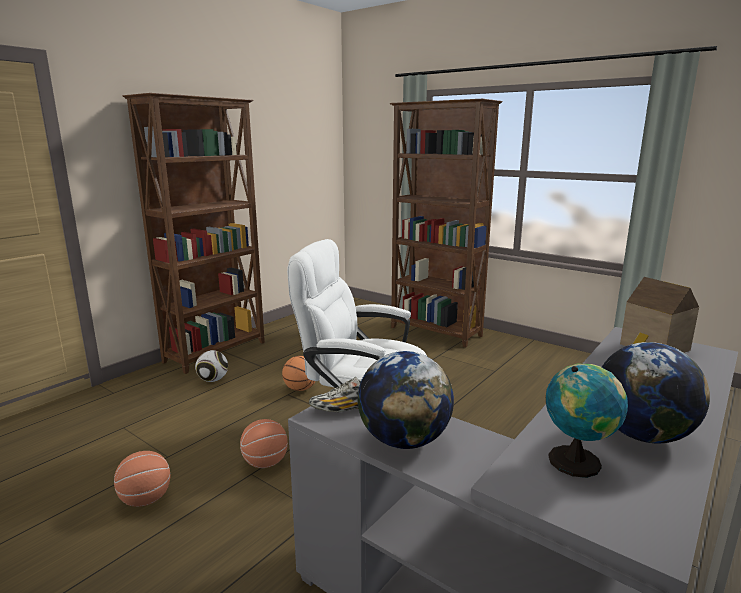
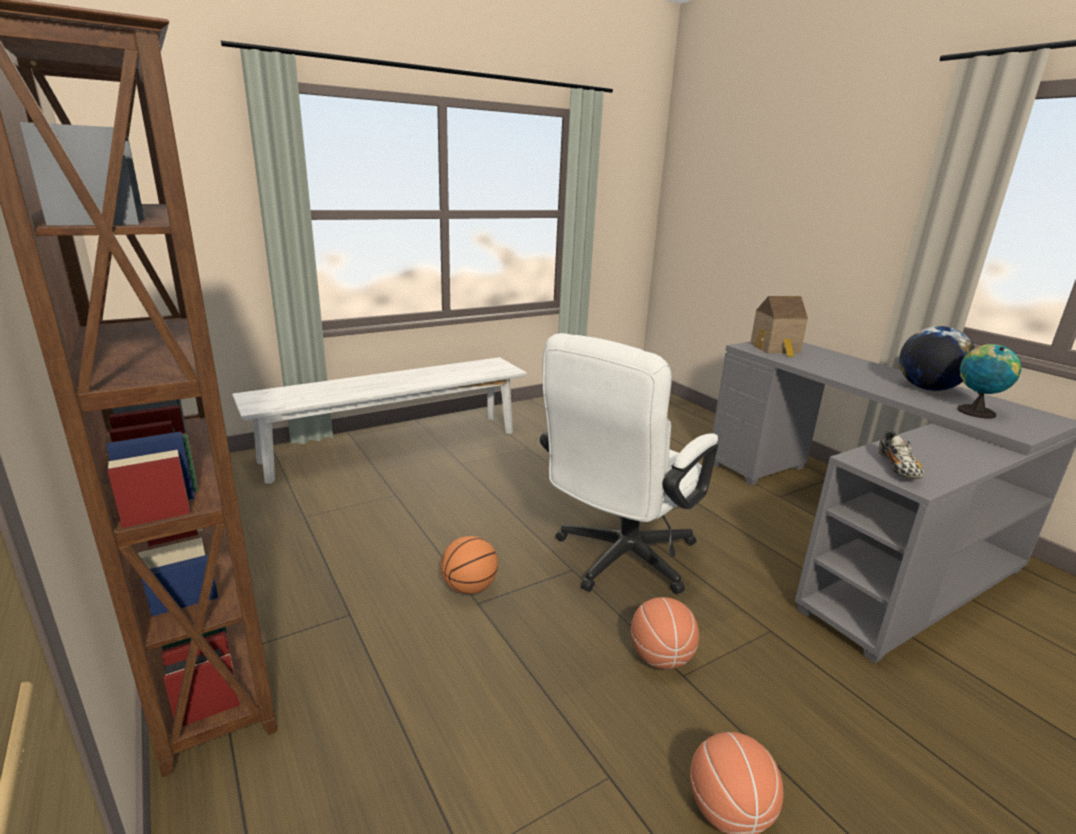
camera: 70 degrees left, 5 degrees up
football [195,350,228,382] -> none
globe [358,351,454,449] -> none
brown bookcase [390,99,503,347] -> white bench [232,357,527,484]

